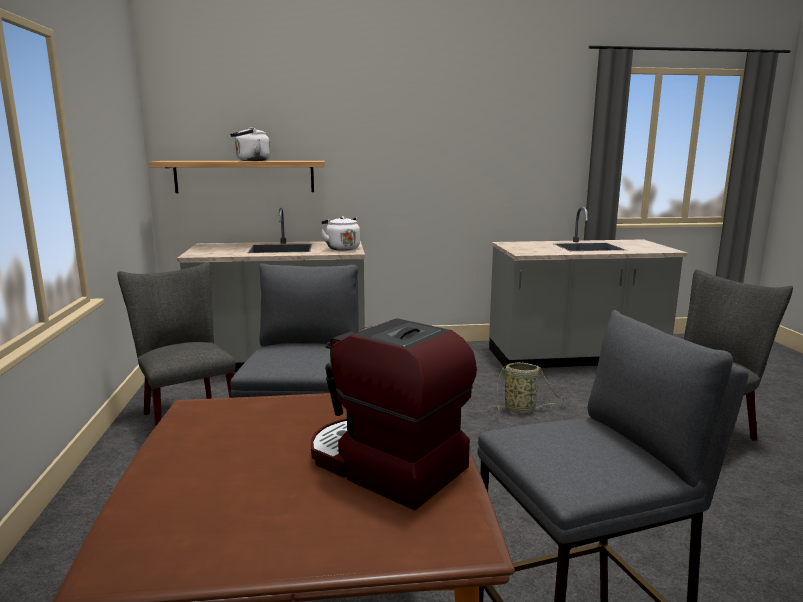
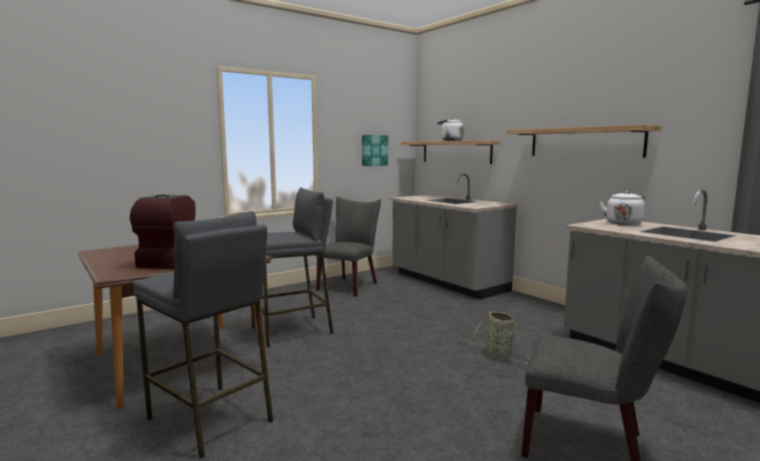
camera: 60 degrees right, 5 degrees down
white kettle [321,216,360,251] -> white kettle moved to [599,191,645,225]
none -> picture [362,135,388,166]
none -> shelf [506,125,661,158]

